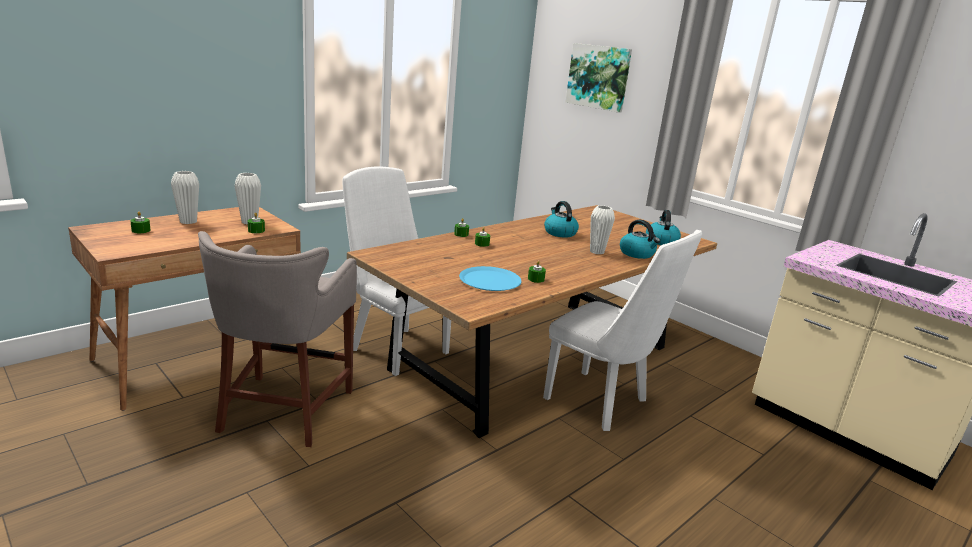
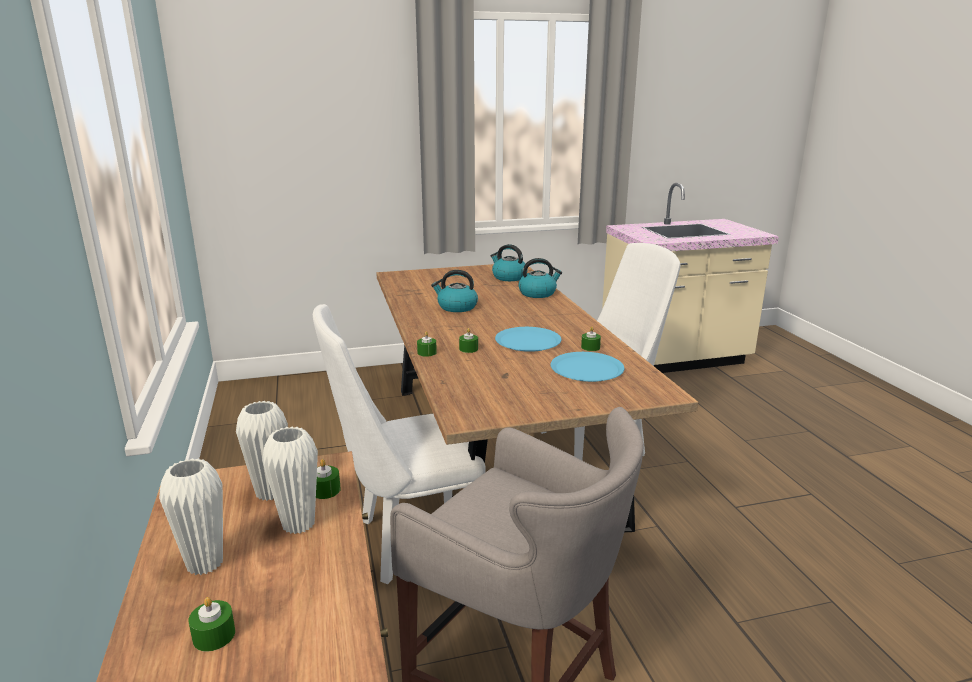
camera: 60 degrees left, 0 degrees up
picture [565,43,632,113] -> none
white vase [590,205,615,255] -> white vase moved to [262,426,318,534]
none -> blue plate [495,327,562,352]

